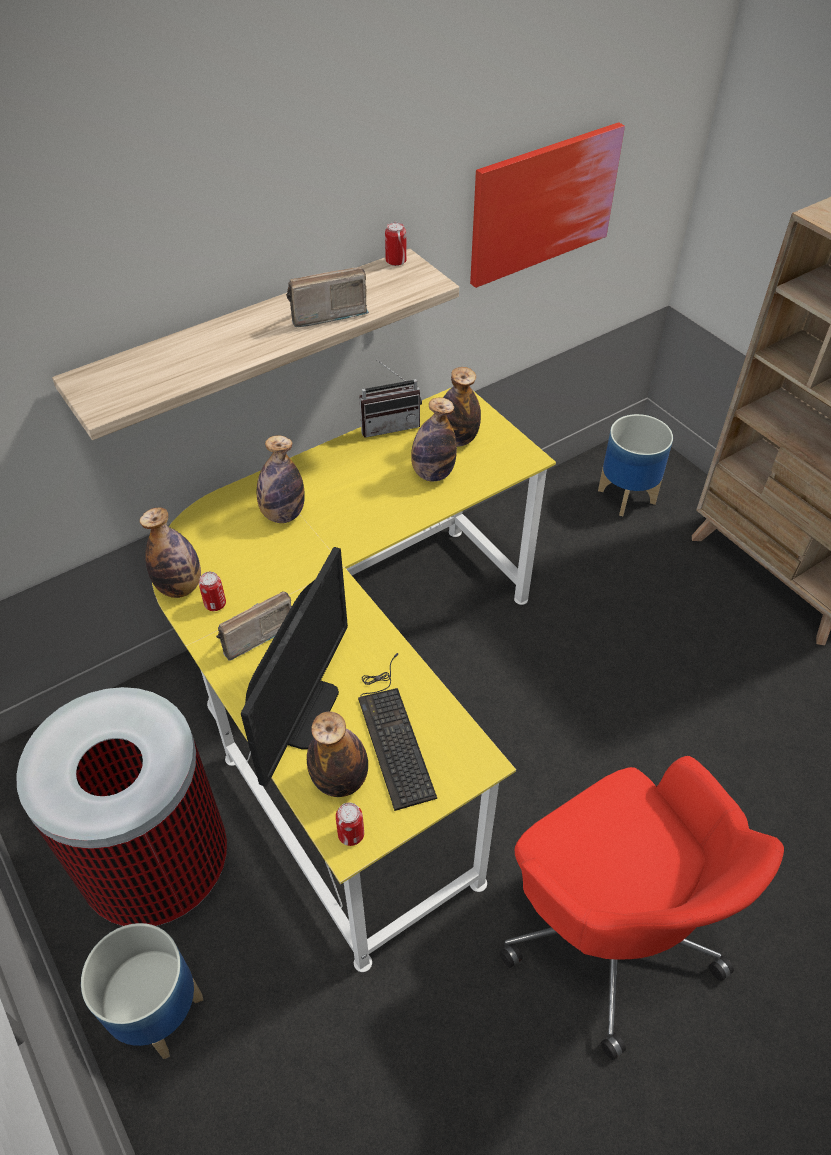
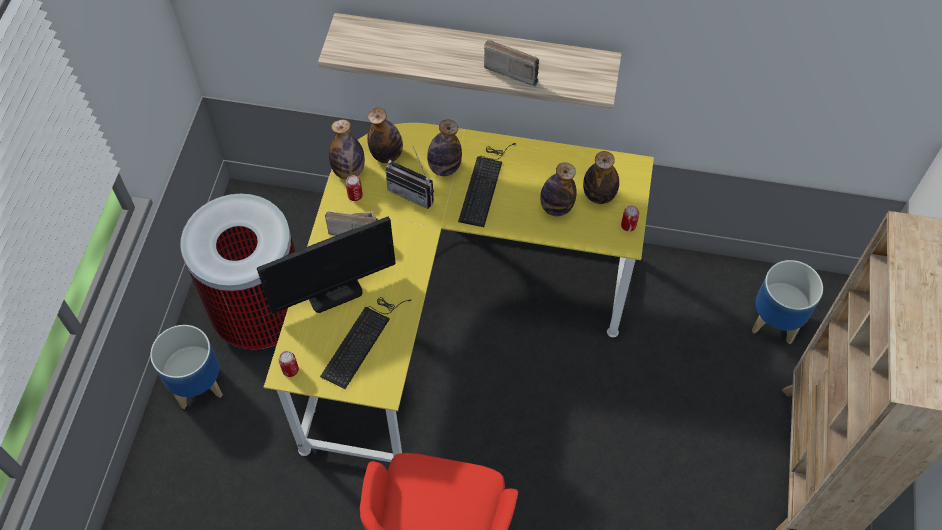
camera: 45 degrees right, 10 degrees up
bottle [307,711,368,797] -> bottle moved to [367,107,403,163]
radio [359,360,422,437] -> radio moved to [385,146,434,209]
can [385,222,407,266] -> can moved to [621,205,639,232]
picture [470,122,625,288] -> none
none -> keyboard [458,143,516,227]

